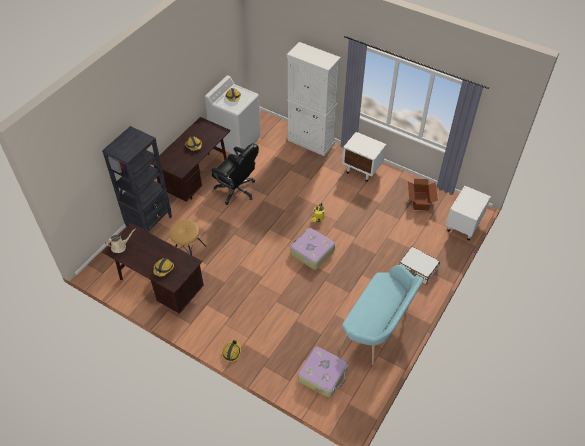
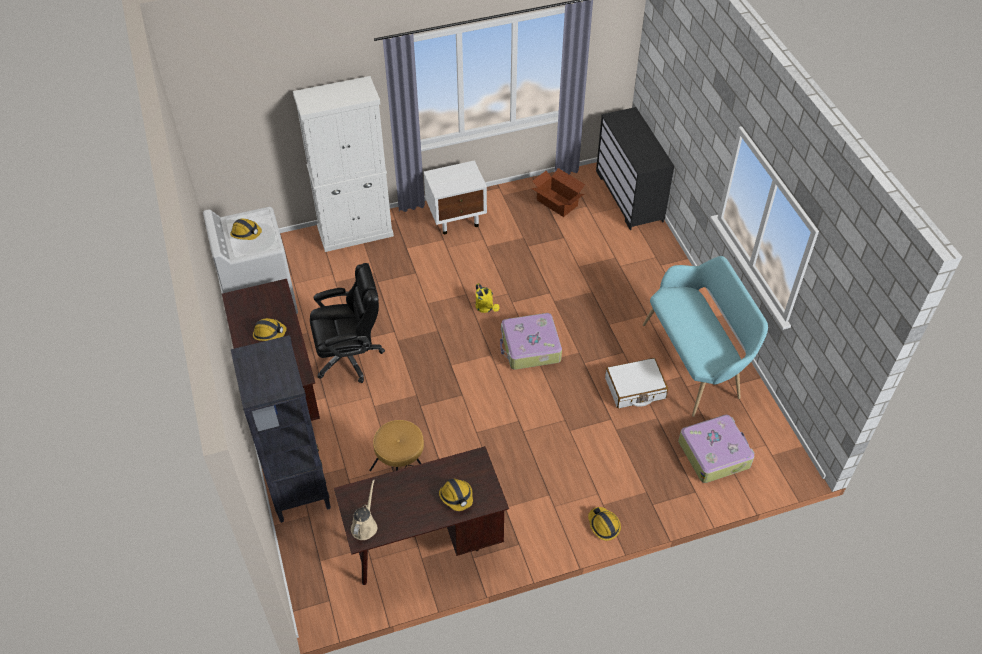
camera: 50 degrees left, 0 degrees up
white suitcase [399,246,440,284] -> white suitcase moved to [605,358,668,408]
white nightstand [446,186,491,240] -> black dresser [596,107,674,230]

